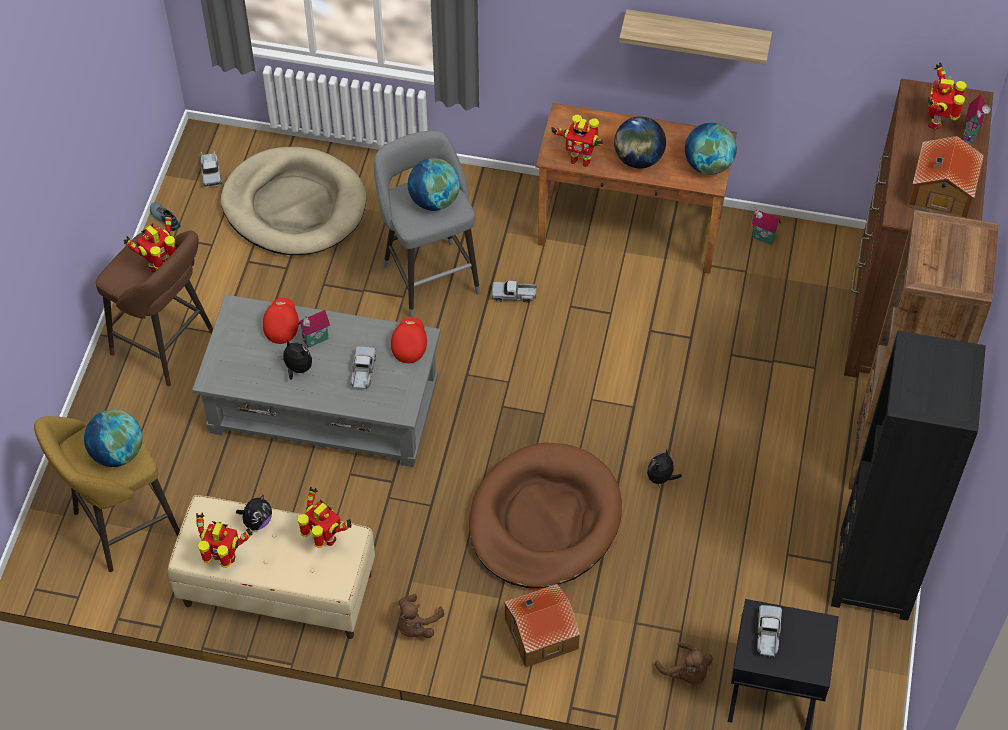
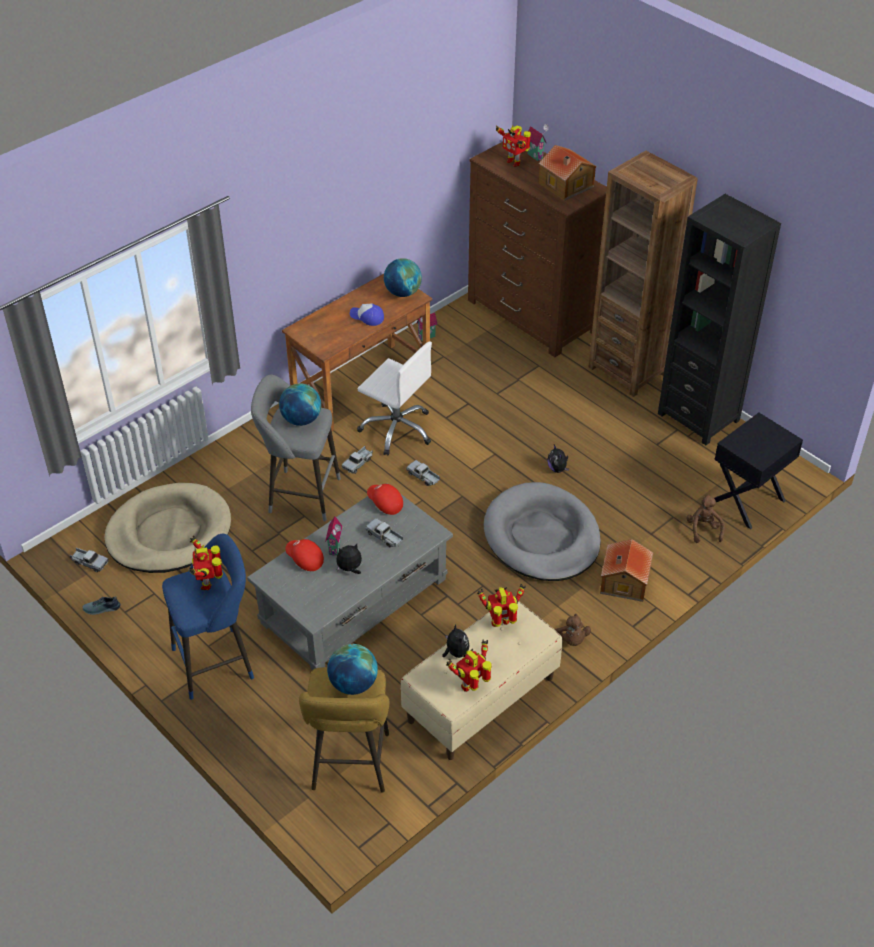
camera: 55 degrees left, 10 degrees down
brown stool [96,231,213,386] -> blue stool [162,534,254,700]
brown dog bed [469,442,622,588] -> grey dog bed [484,482,601,581]
toy robot [551,115,603,167] -> none
globe [614,116,666,168] -> cap [350,303,384,326]
shelf [619,9,772,65] -> none
brown plush toy [655,642,713,685] -> brown plush toy turned 90 degrees counterclockwise [686,494,725,543]
toy truck [757,605,782,657] -> toy truck moved to [406,460,440,486]
none -> white office chair [357,342,432,455]

